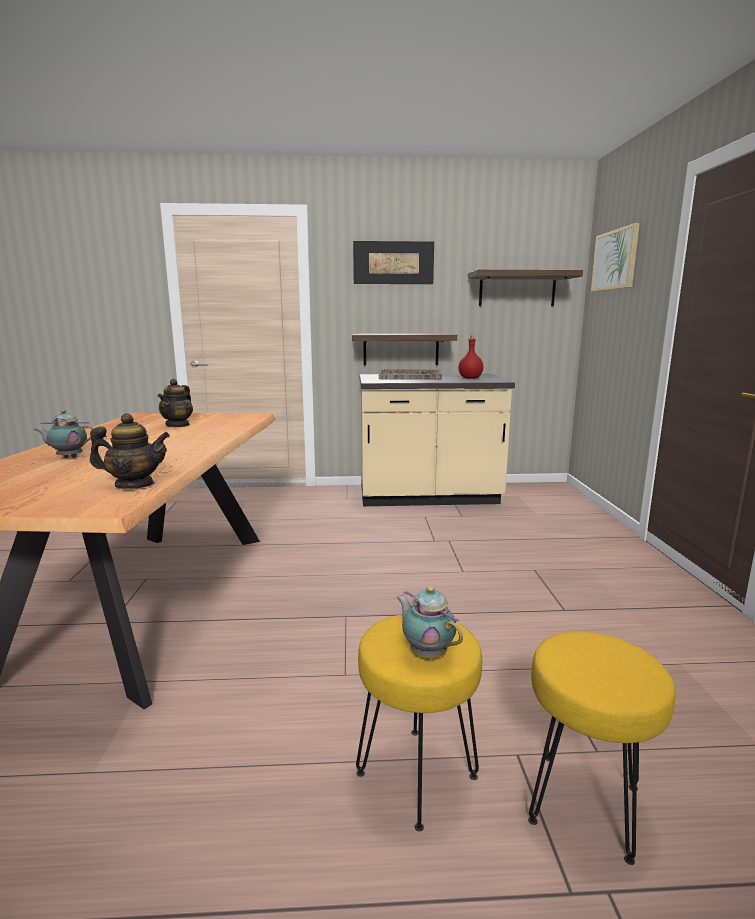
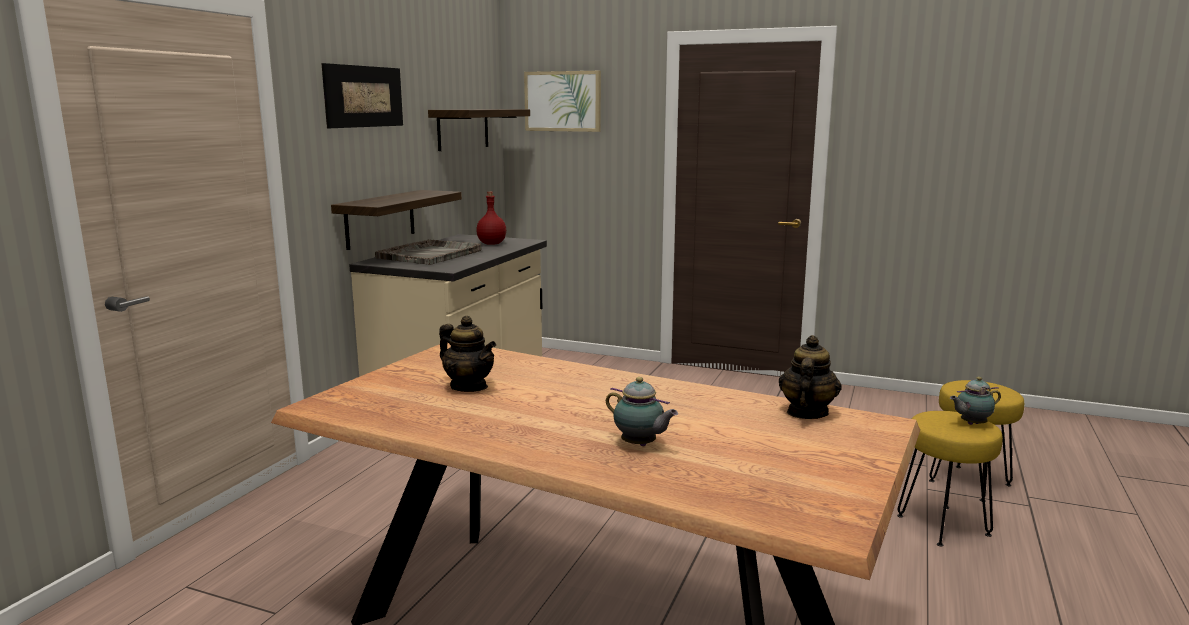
camera: 65 degrees left, 0 degrees up
teapot [34,410,94,458] -> teapot turned 75 degrees counterclockwise [606,377,678,446]

